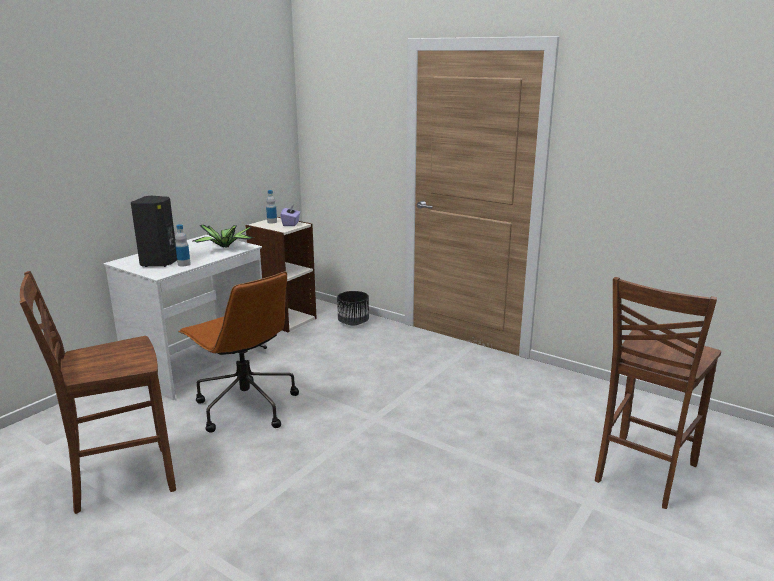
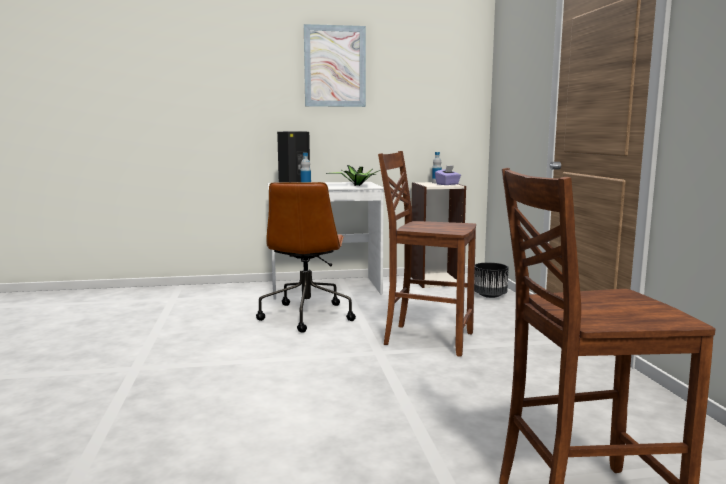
camera: 45 degrees right, 10 degrees down
brown chair [19,271,176,514] -> brown chair moved to [378,151,476,357]
none -> picture [304,24,366,107]

